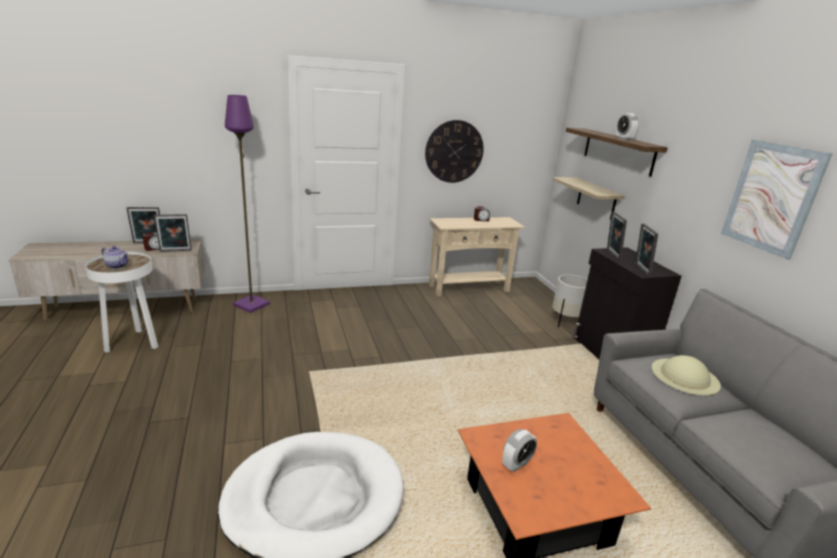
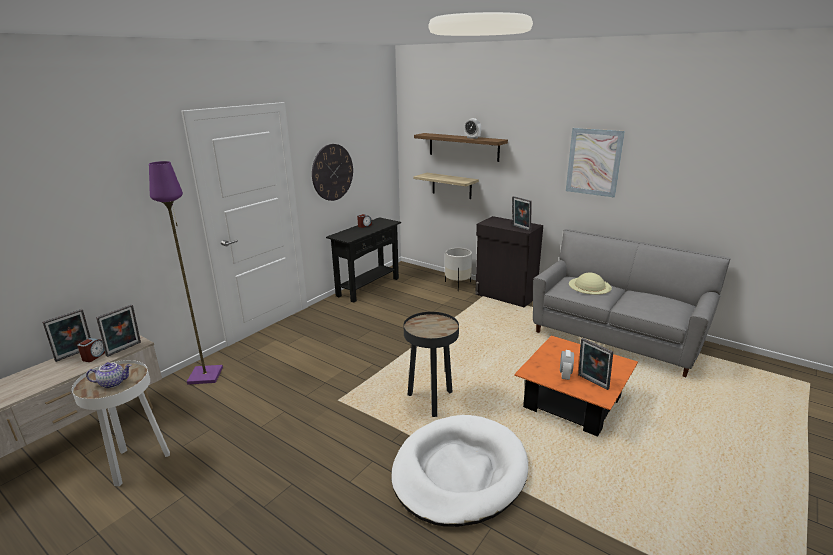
camera: 35 degrees left, 0 degrees up
beige console table [429,217,525,296] -> black console table [326,217,401,303]
picture frame [607,212,627,260] -> picture frame moved to [578,338,613,390]
none -> black side table [404,312,459,417]

